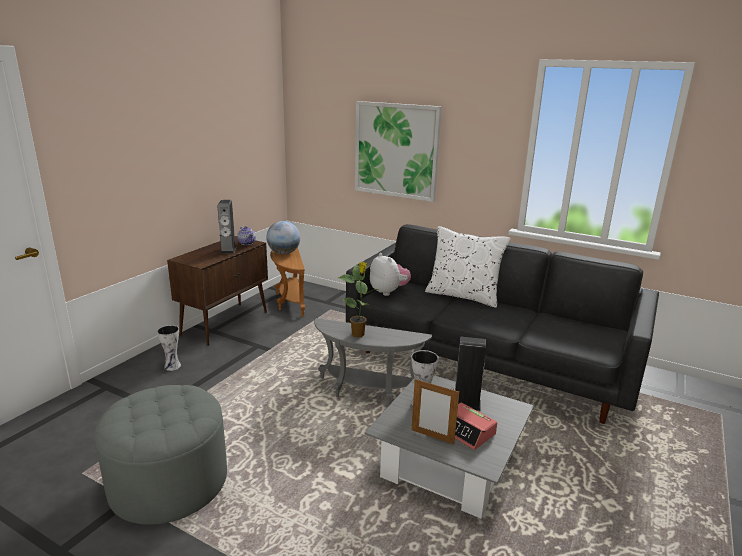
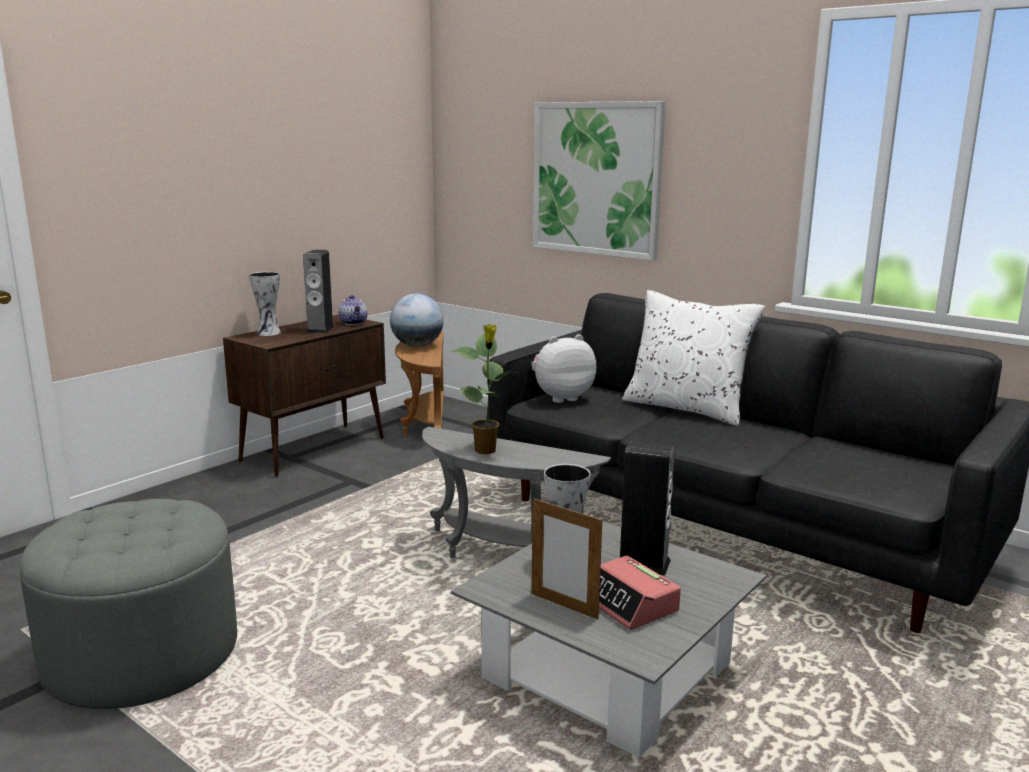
camera: 10 degrees right, 5 degrees down
vase [157,325,181,371] -> vase moved to [249,272,281,336]
plush toy [370,253,411,296] -> plush toy turned 90 degrees counterclockwise [531,334,596,403]

